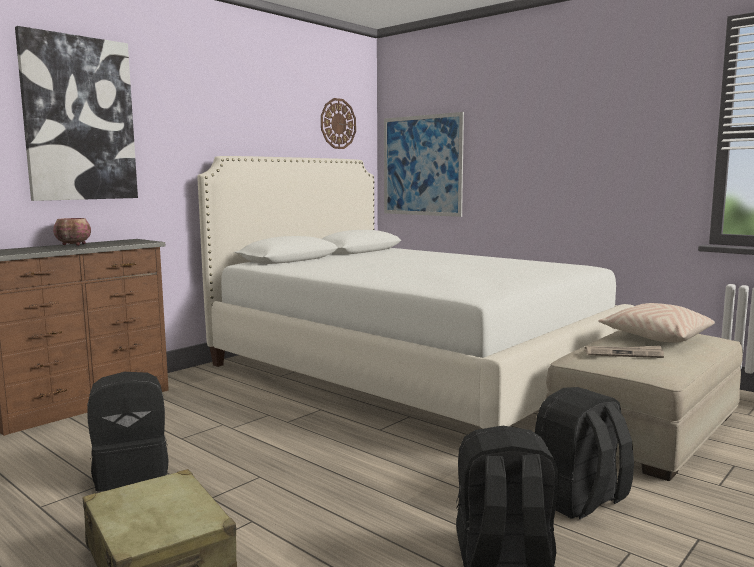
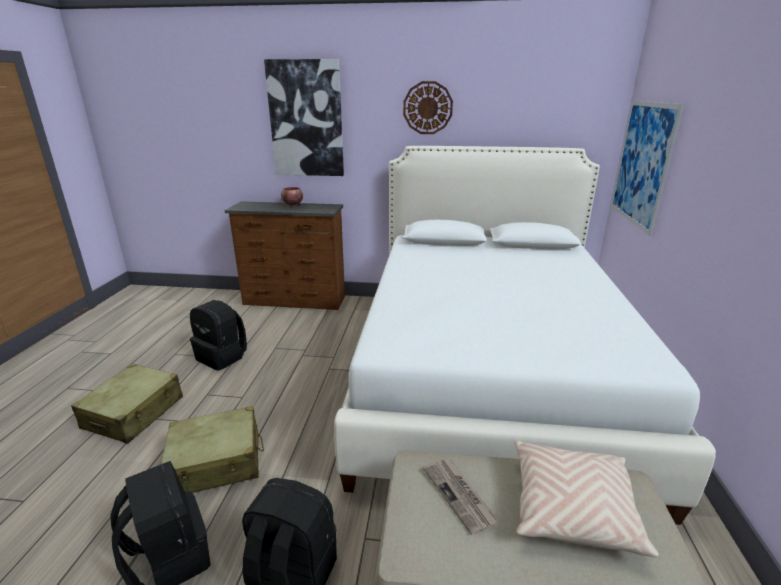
camera: 55 degrees right, 15 degrees up
wall clock [321,98,356,149] -> wall clock moved to [403,81,453,134]
none -> beige suitcase [161,406,264,493]

